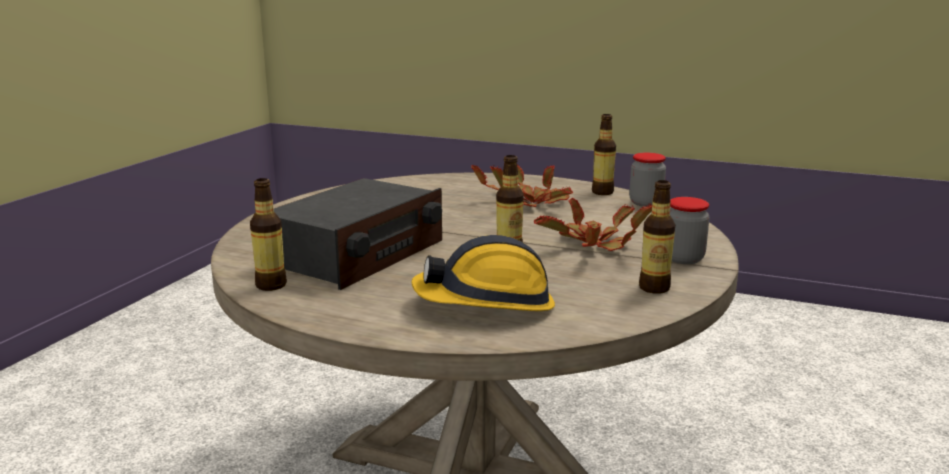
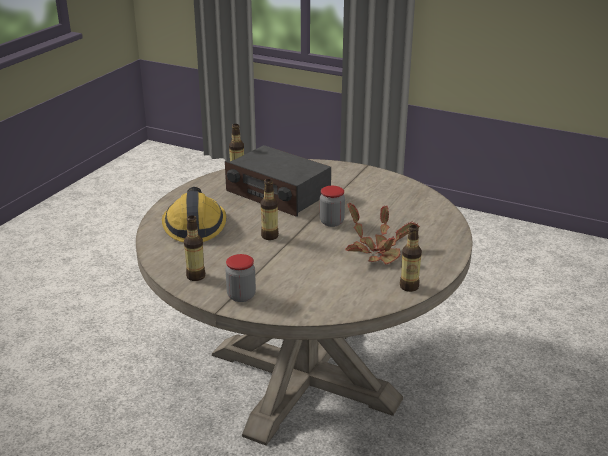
camera: 95 degrees right, 10 degrees up
potted plant [534,198,652,251] -> none
jar [629,153,666,207] -> jar moved to [320,186,345,227]

